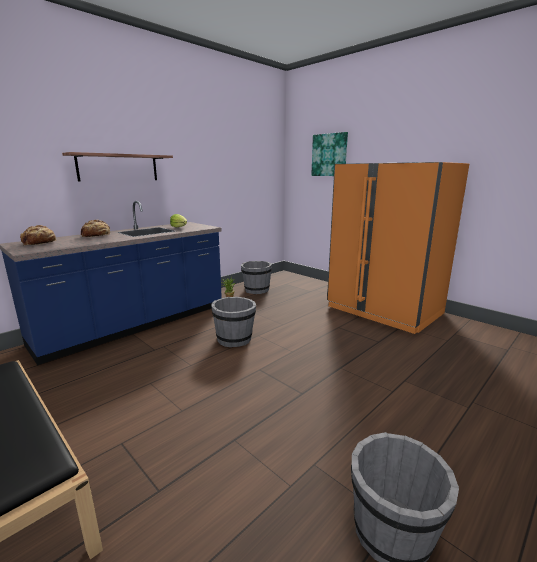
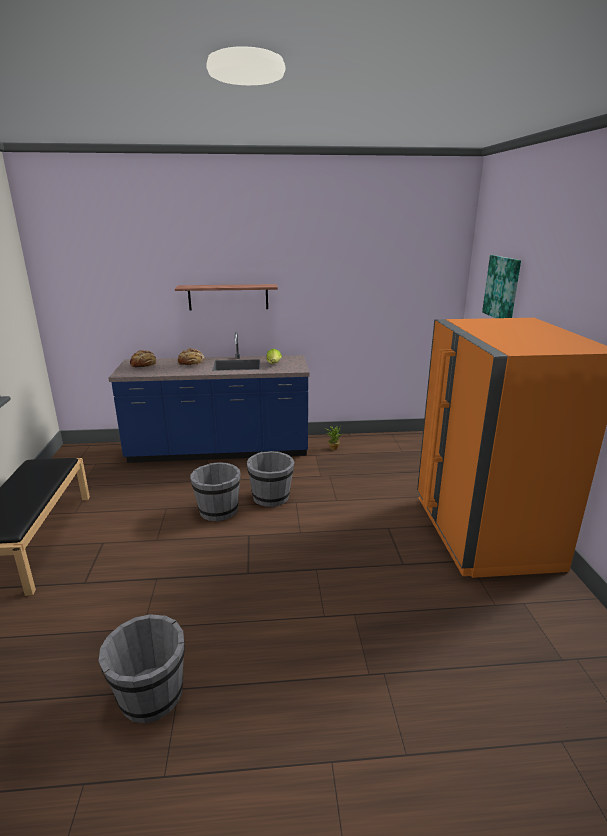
camera: 40 degrees right, 5 degrees up
grey bucket [241,261,272,294] -> grey bucket moved to [190,462,241,521]

